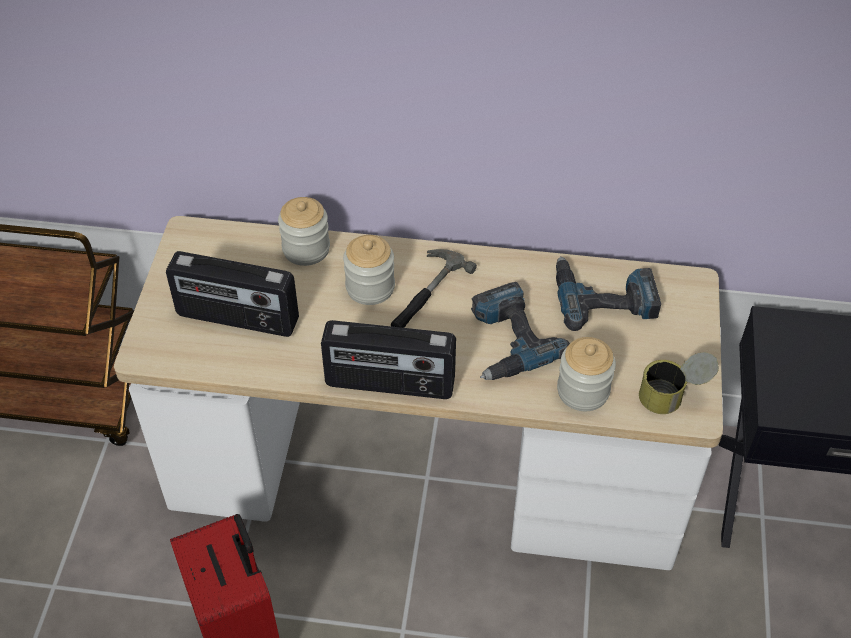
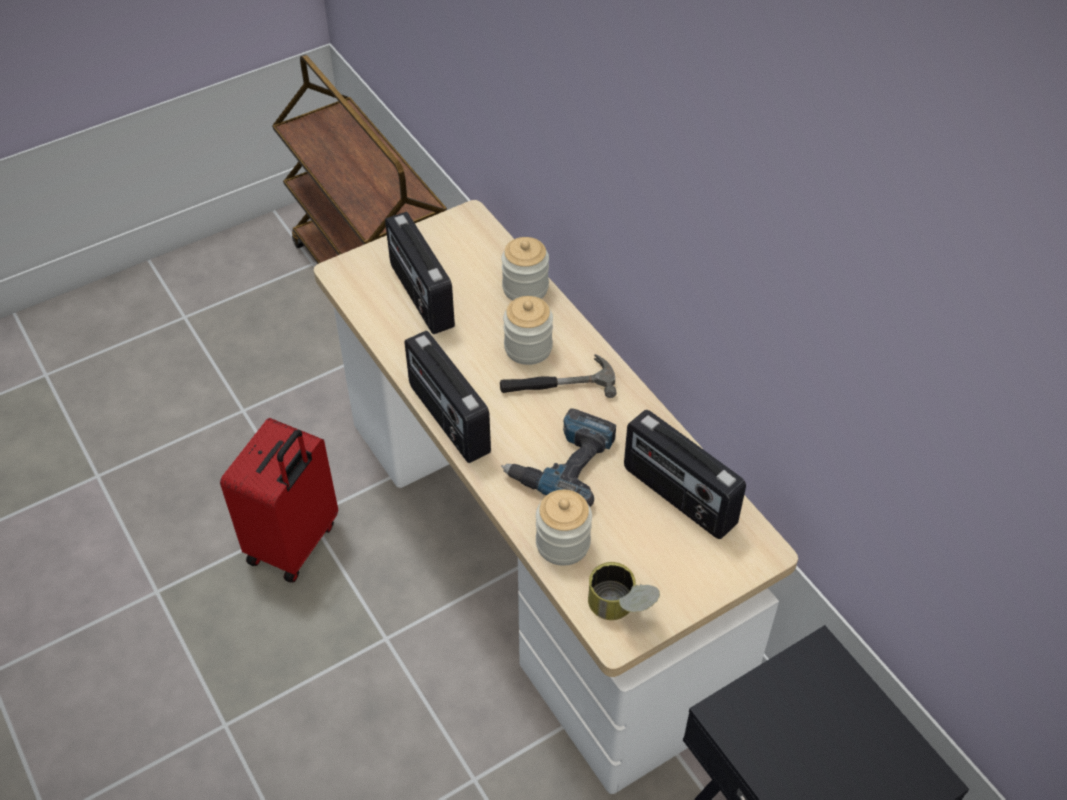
camera: 50 degrees right, 0 degrees up
power drill [556,256,661,331] -> radio [624,410,746,539]

